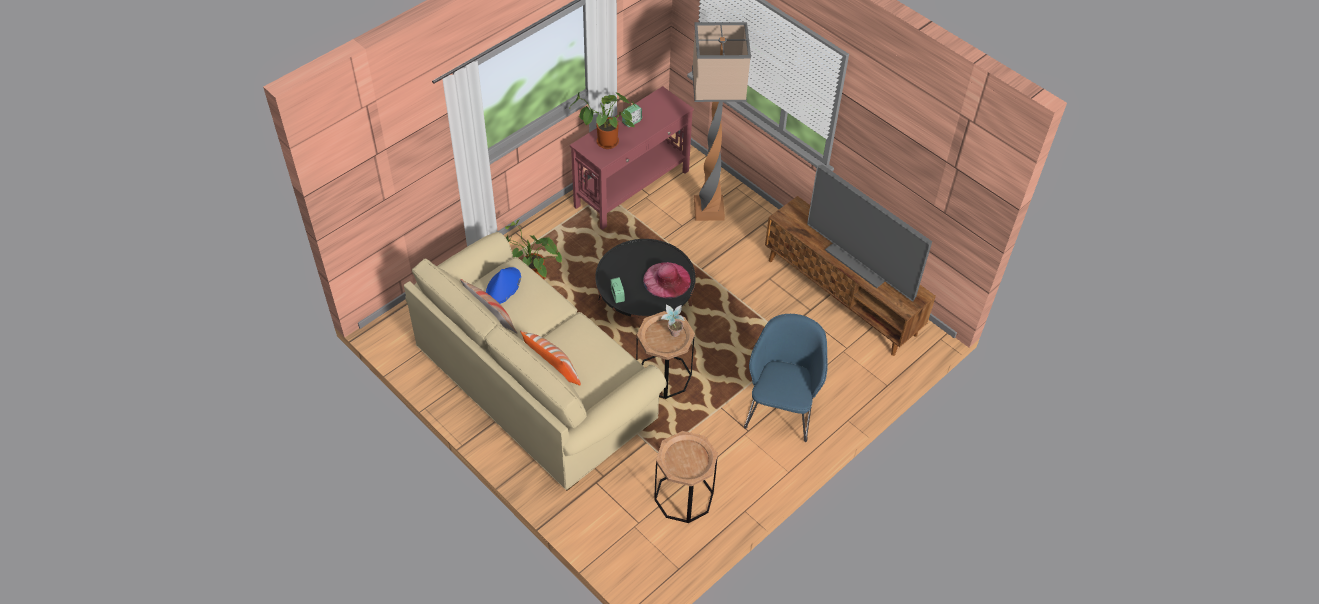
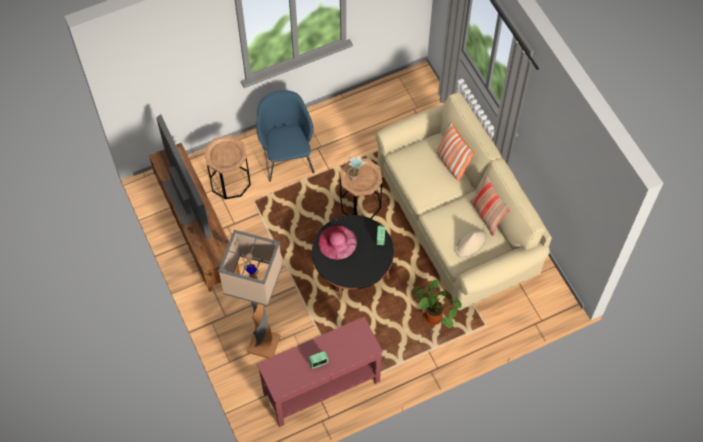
camera: 160 degrees left, 10 degrees up
blue hat [486,267,521,304] -> beige hat [456,229,487,258]
potted plant [569,93,636,149] -> none
brown side table [654,431,718,523] -> brown side table moved to [204,135,251,199]
blue armchair [744,314,828,442] -> blue armchair turned 135 degrees clockwise [256,90,315,182]

